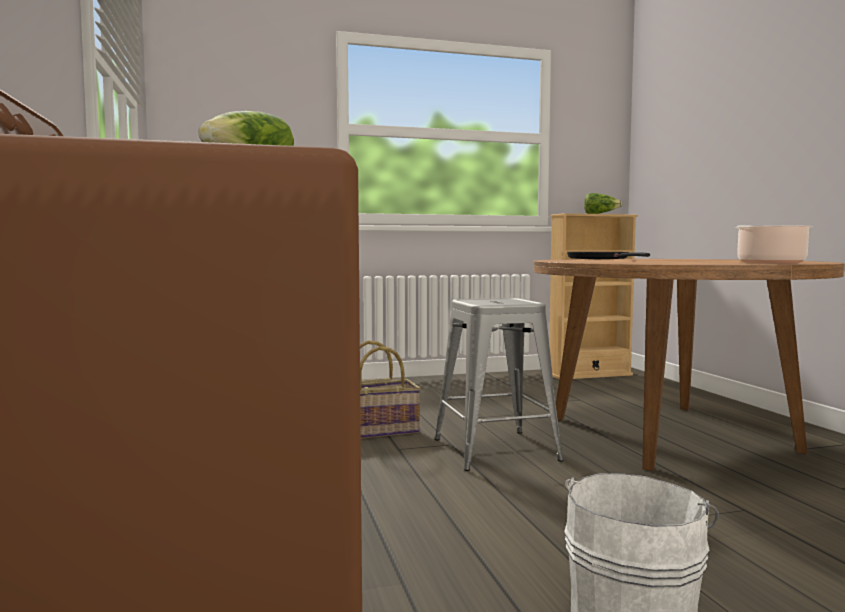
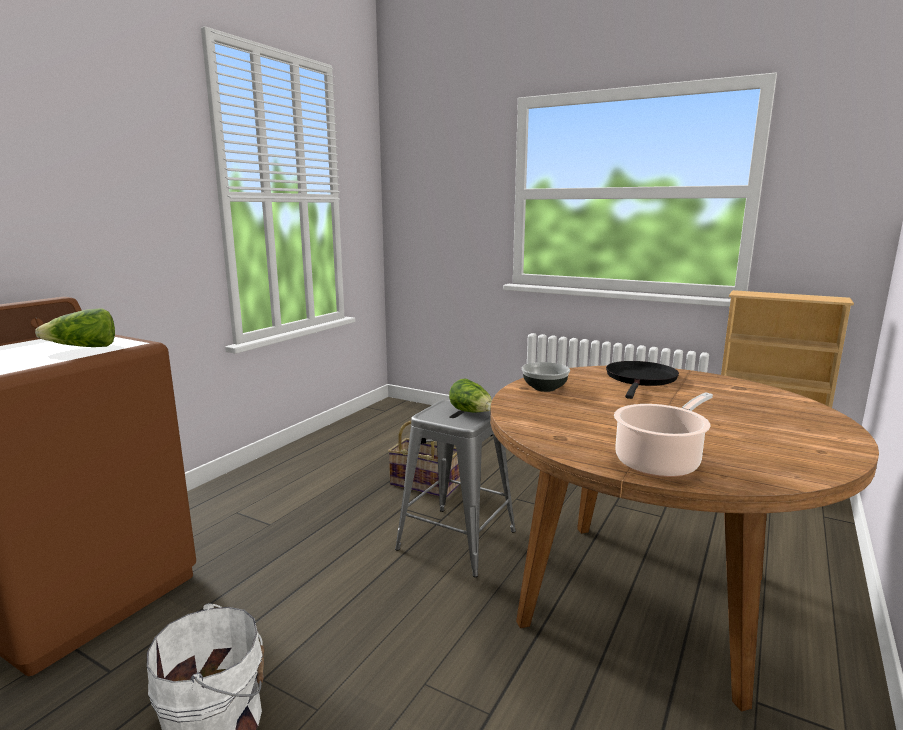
camera: 45 degrees right, 10 degrees up
lettuce [584,193,622,214] -> lettuce moved to [449,378,492,412]
none -> bowl [522,362,570,392]

